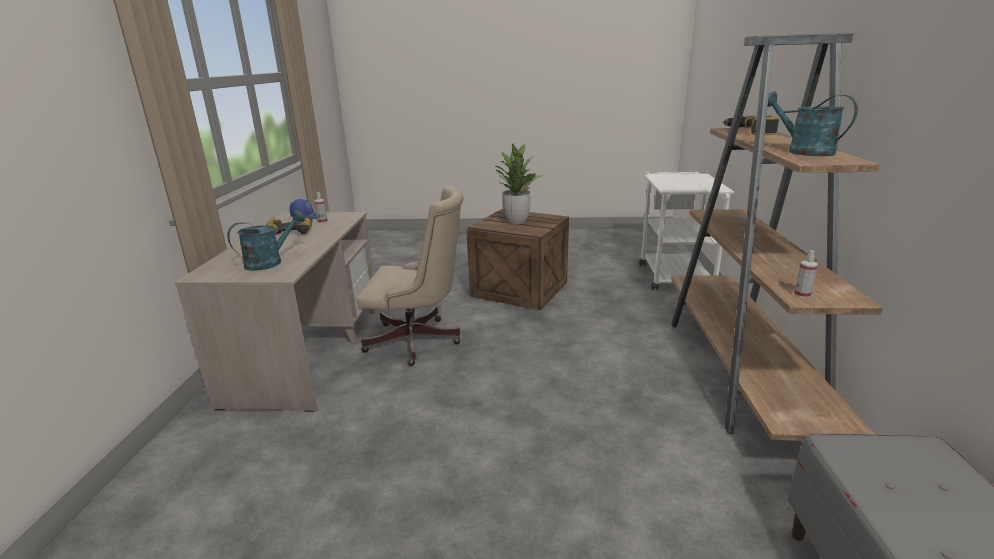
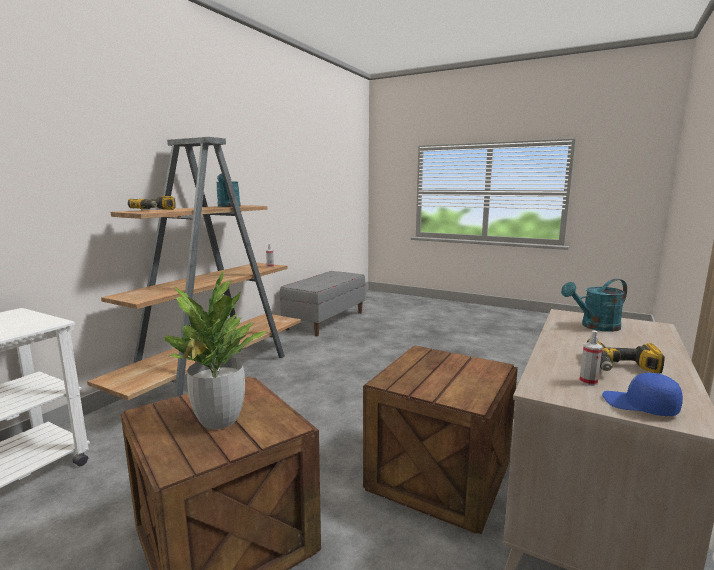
camera: 155 degrees left, 10 degrees down
beige office chair [357,186,463,366] -> crate [363,346,518,534]

